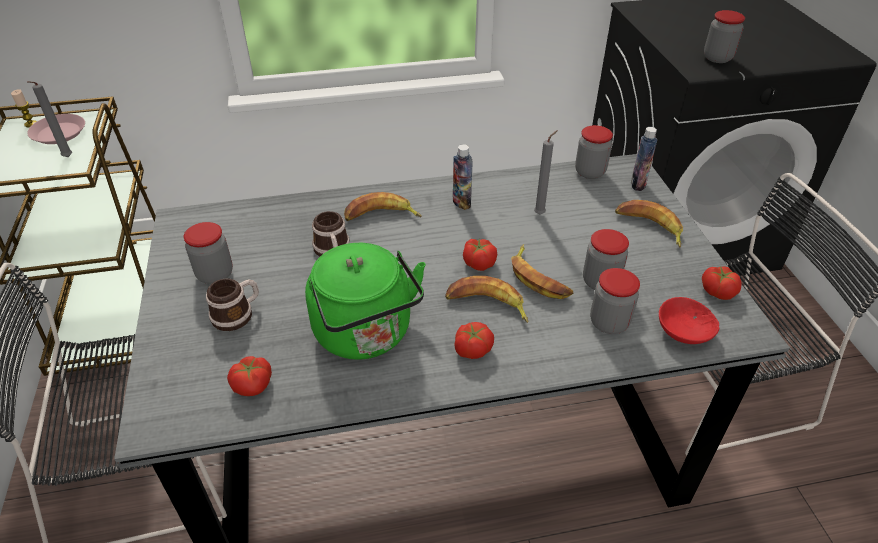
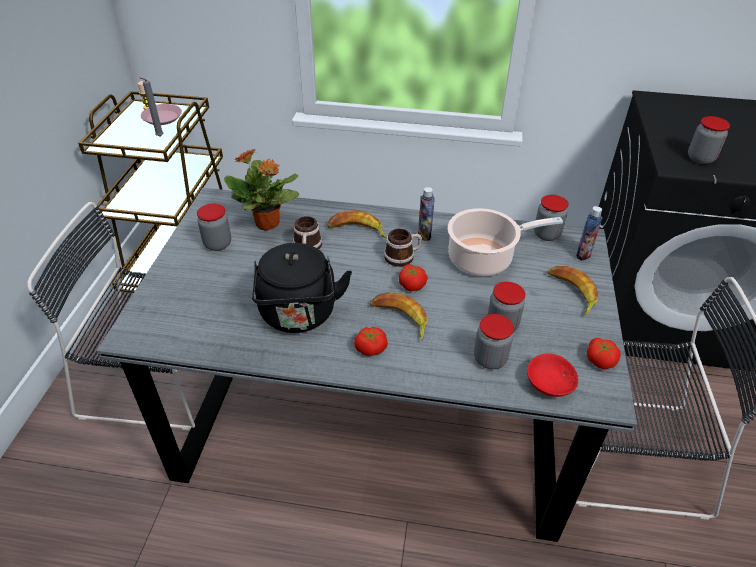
camera: 20 degrees right, 0 degrees up
mug [206,278,259,331] -> mug moved to [384,229,422,267]
tomato [227,356,272,396] -> none
green kettle [305,243,426,360] -> black kettle [252,243,352,333]
banana [511,244,573,299] -> none
grey candle [534,130,558,214] -> cooking pot [448,208,563,276]
none -> potted plant [224,149,299,231]

